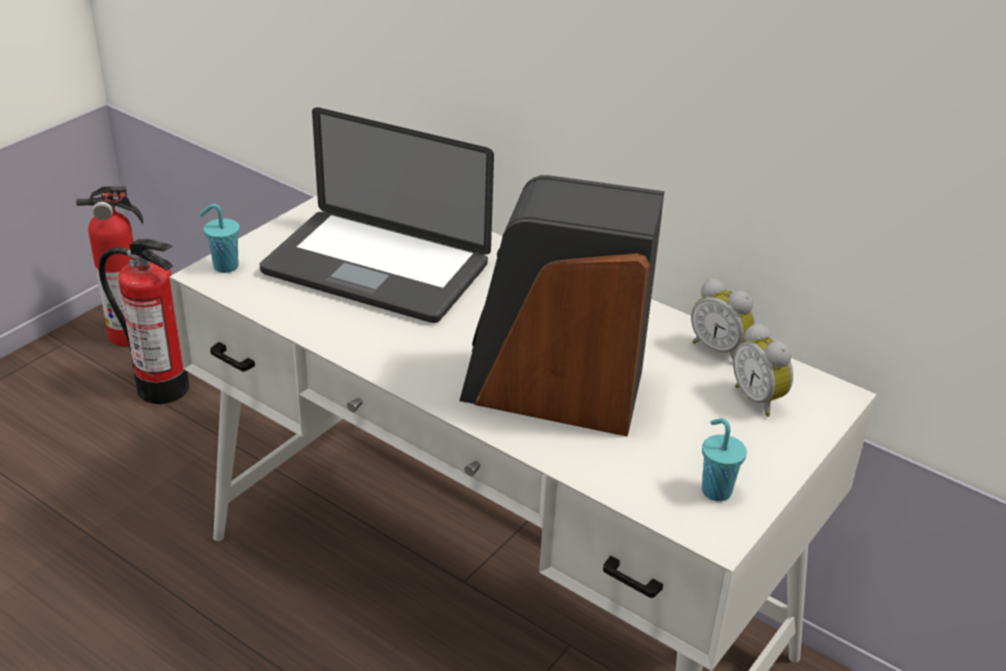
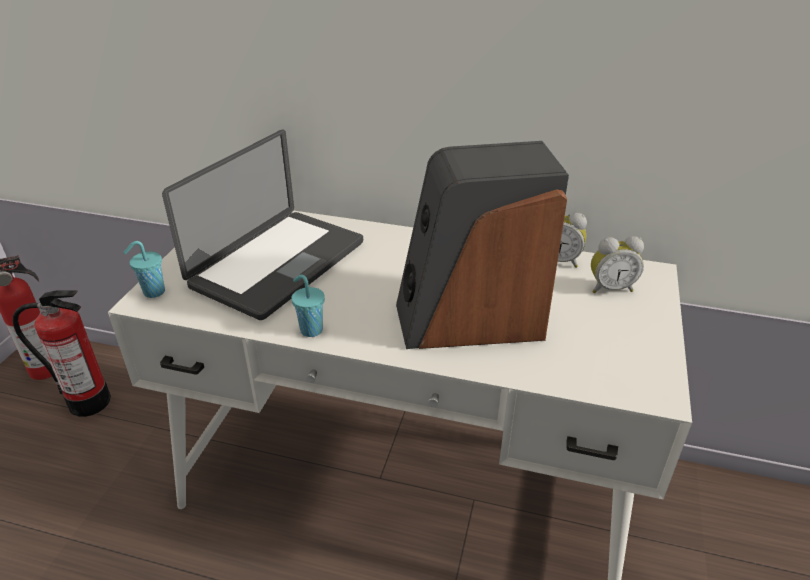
camera: 20 degrees left, 0 degrees up
laptop [260,107,494,323] -> laptop turned 60 degrees counterclockwise [162,129,363,320]
turquoise cup [702,418,747,501] -> turquoise cup moved to [291,274,325,337]
alarm clock [733,323,793,417] -> alarm clock turned 45 degrees counterclockwise [591,236,644,293]

